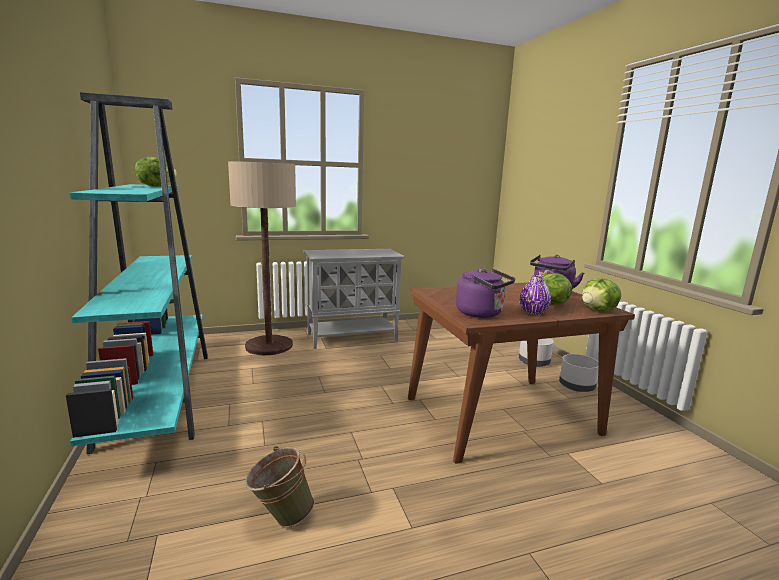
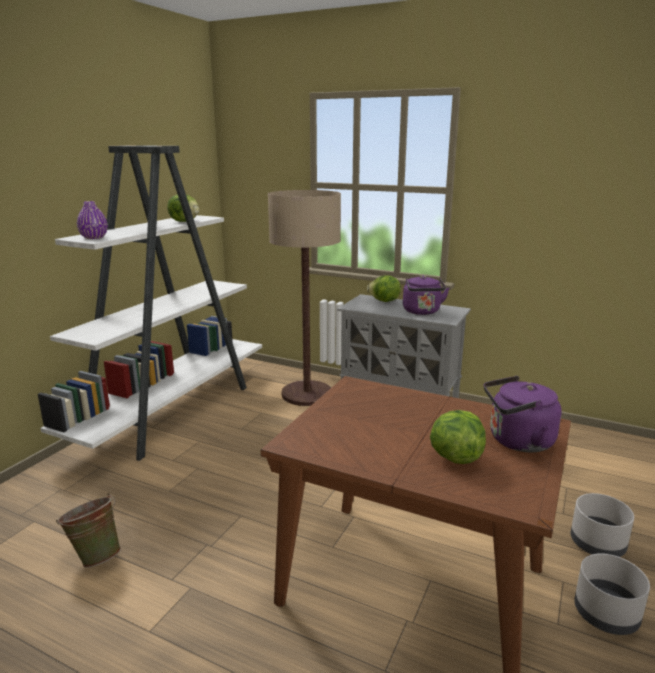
camera: 45 degrees right, 5 degrees up
turquoise bookcase [66,92,208,454] -> white bookcase [38,145,262,461]
purple kettle [456,268,515,318] -> purple kettle moved to [403,275,449,315]
purple vase [520,275,551,314] -> purple vase moved to [77,201,108,239]
lettuce [582,278,621,311] -> lettuce moved to [367,275,401,302]

